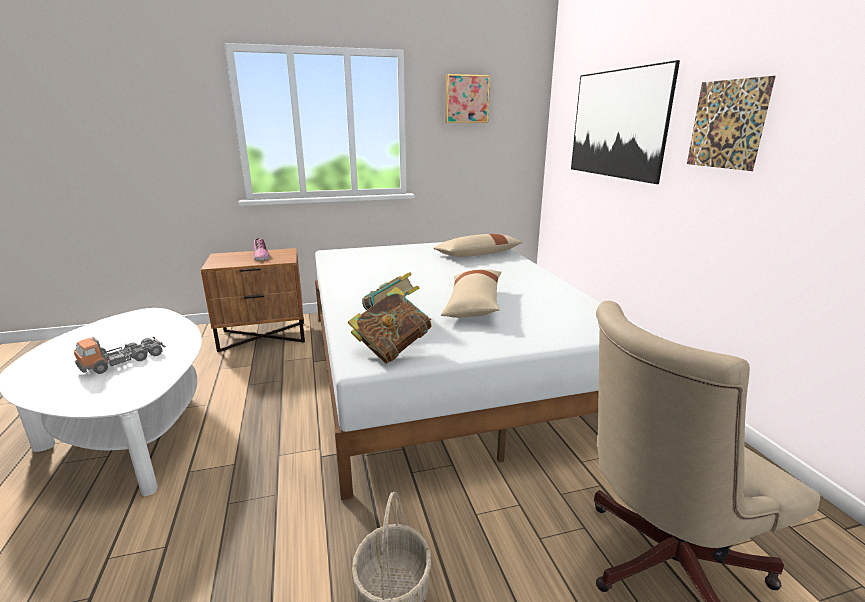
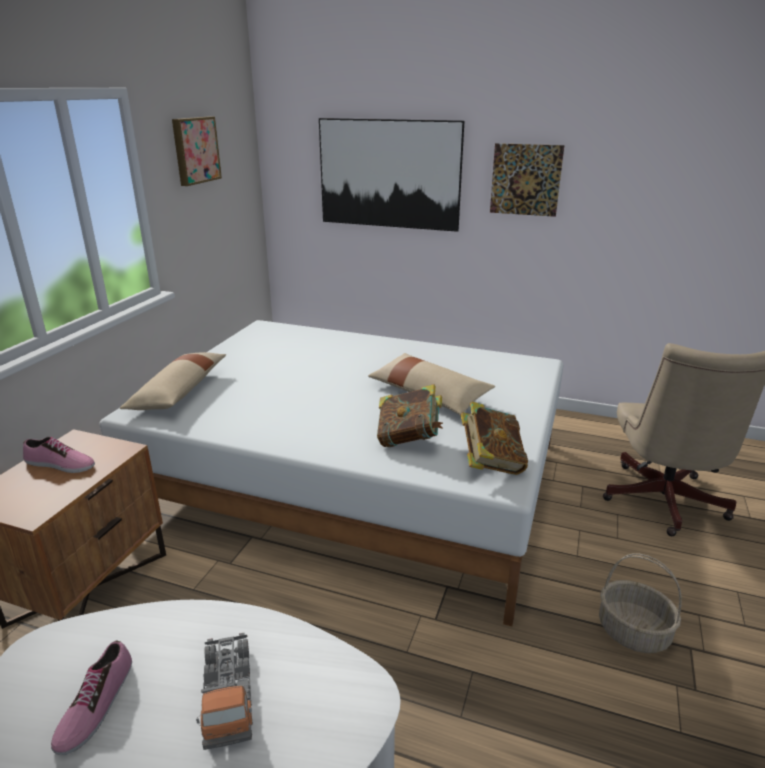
camera: 55 degrees left, 5 degrees up
beige pillow [433,234,523,257] -> beige pillow moved to [120,352,226,410]
none -> shoe [51,640,132,755]

